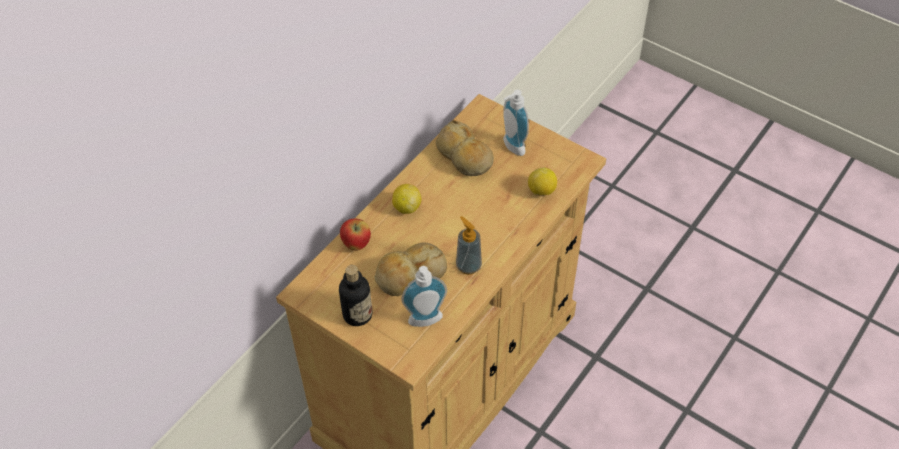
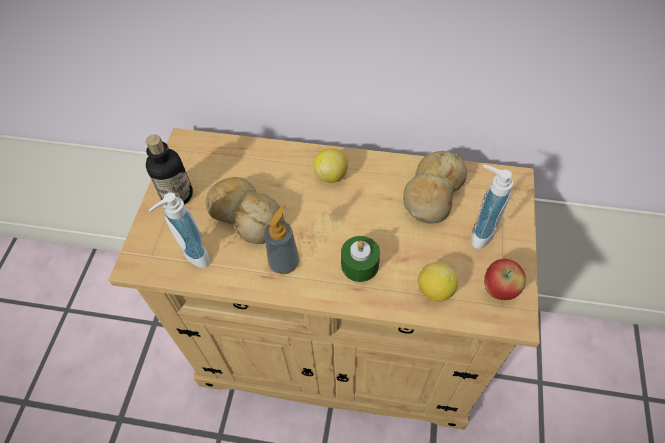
camera: 65 degrees right, 5 degrees up
apple [340,219,371,251] -> apple moved to [484,259,526,300]
none -> green candle [341,236,380,282]

